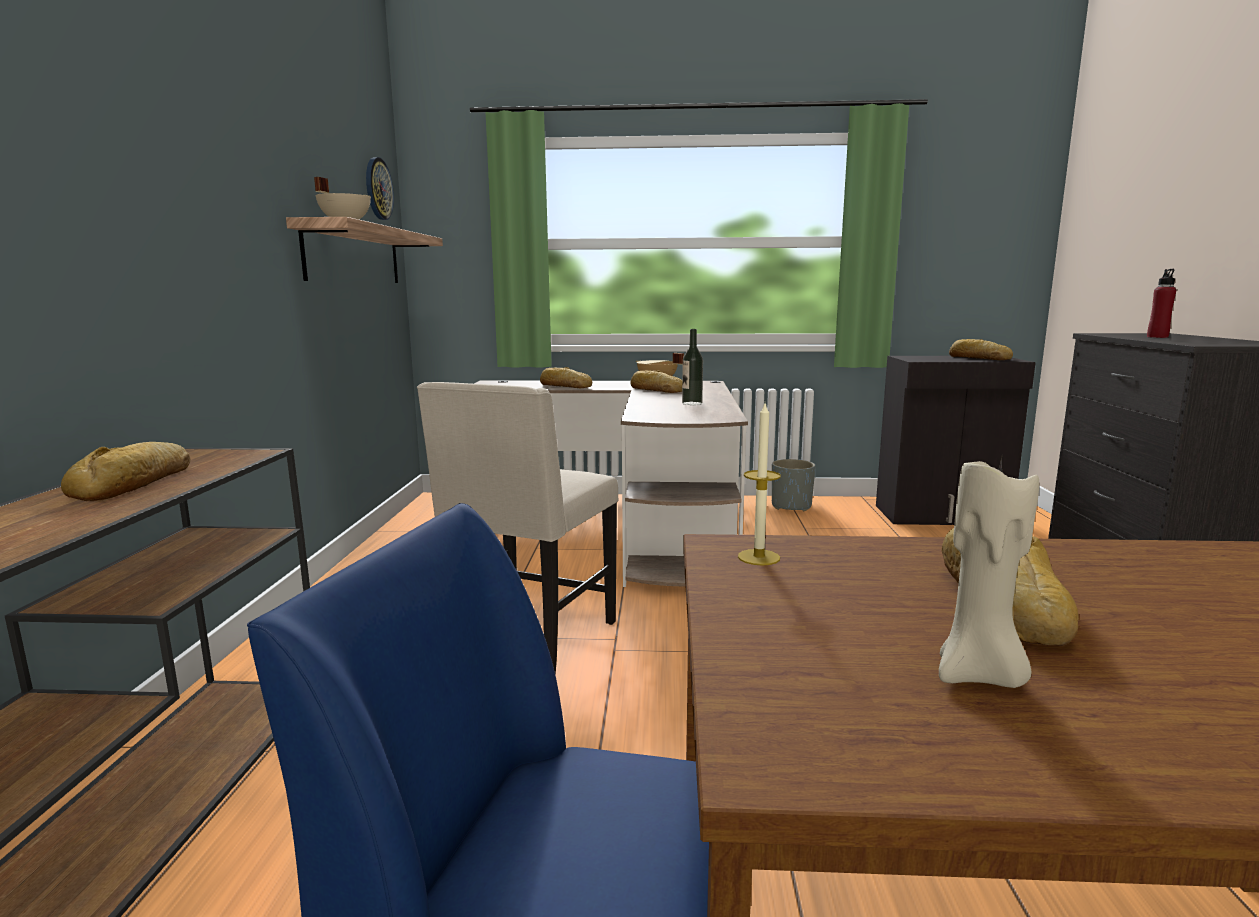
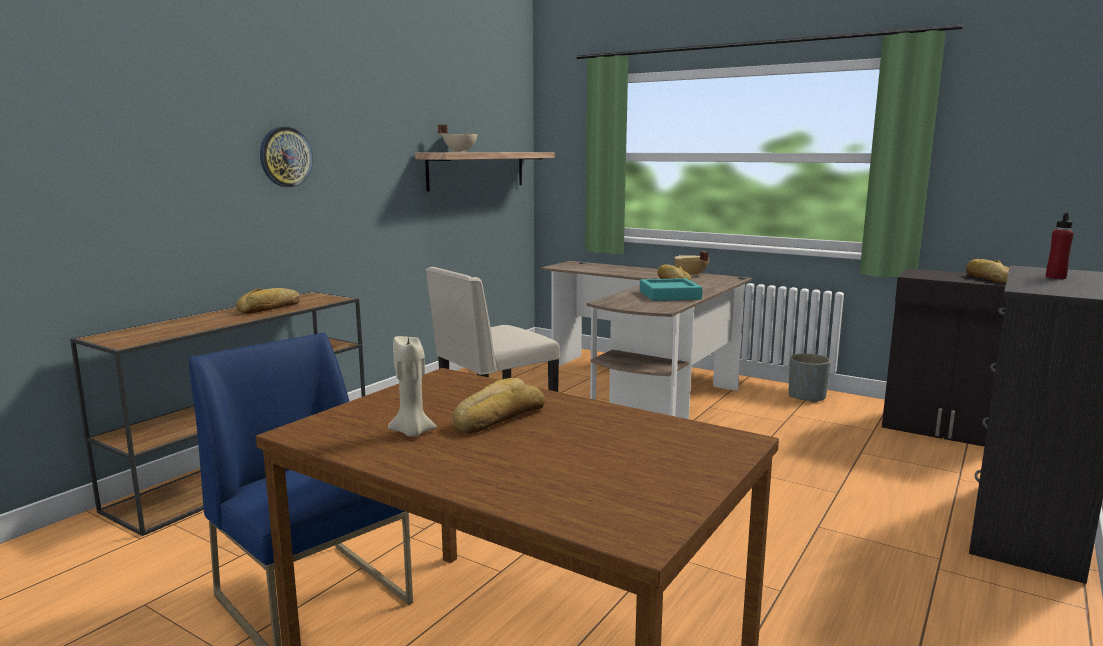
camera: 30 degrees right, 0 degrees up
wall clock [366,157,394,220] -> wall clock moved to [260,127,313,187]
bread [540,367,592,388] -> none
bottle [682,329,703,405] -> turquoise tray [640,278,703,301]
candle [738,403,781,565] -> none

